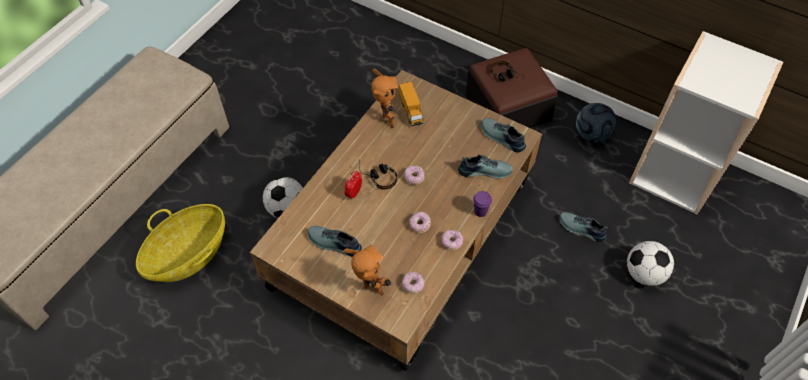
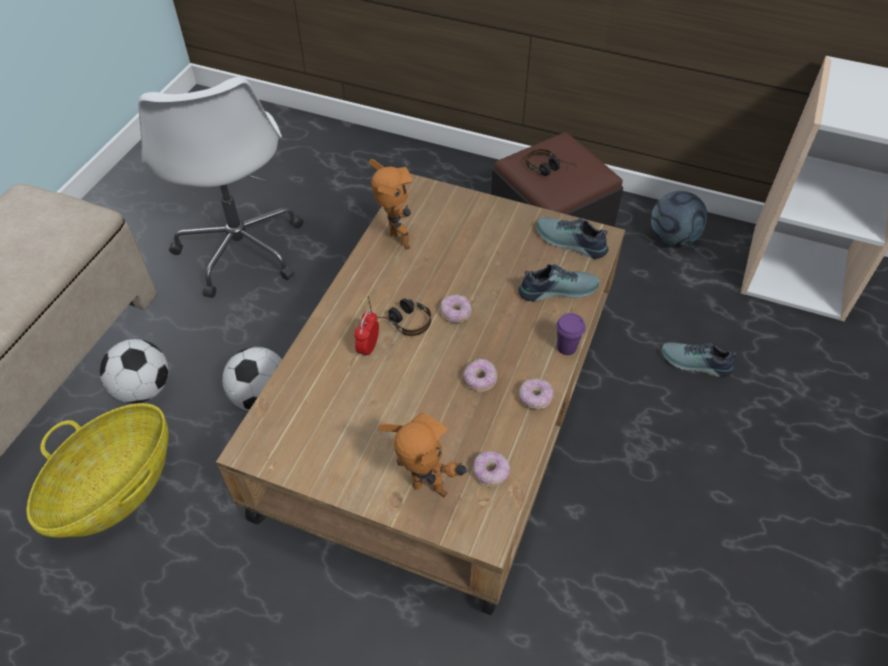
camera: 10 degrees left, 5 degrees down
shoe [308,226,362,257] -> none
toy truck [399,82,423,126] -> none
football [627,241,674,286] -> football moved to [100,339,169,403]
none -> white office chair [138,77,304,298]

